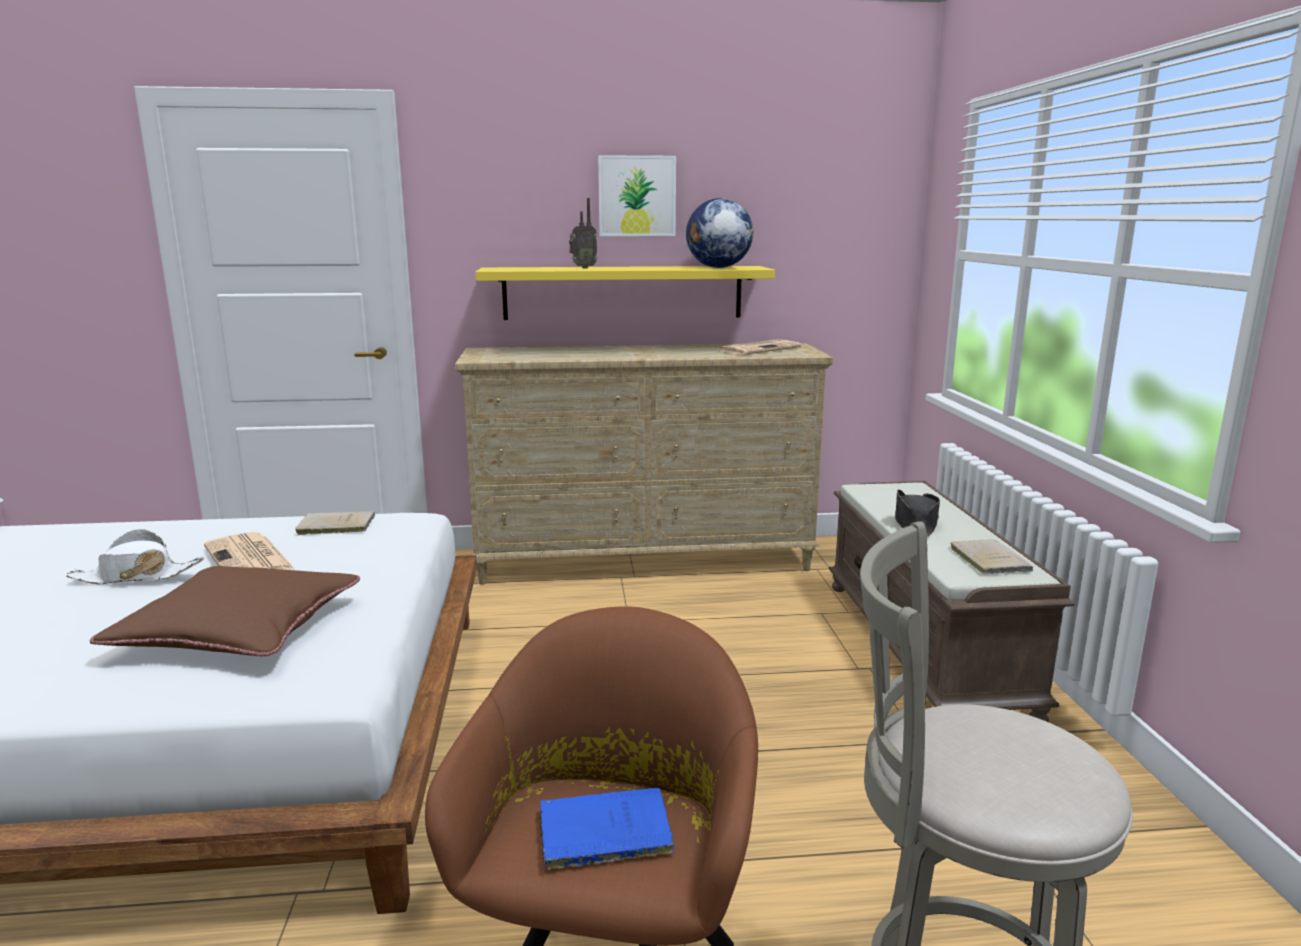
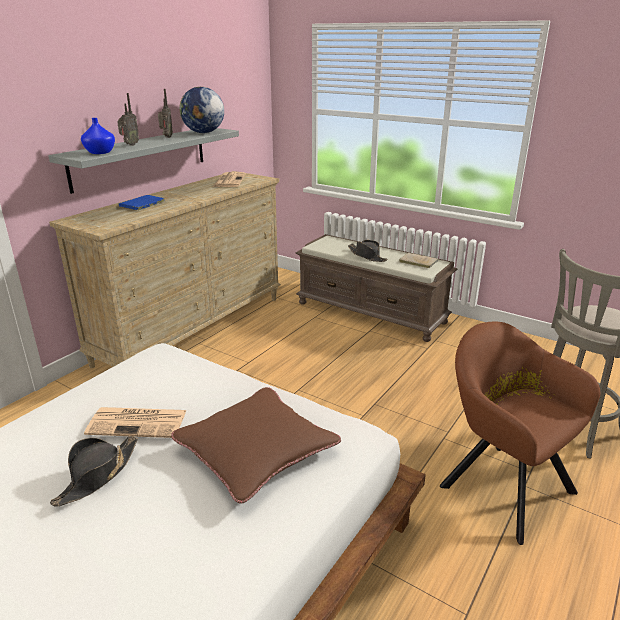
camera: 50 degrees left, 10 degrees up
white hat [66,529,204,584] -> black hat [50,436,138,507]
beige book [296,511,375,535] -> none
yellow shelf [475,266,775,320] -> grey shelf [48,128,239,194]
blue book [539,788,675,871] -> blue book moved to [119,195,165,211]
picture [598,155,676,236] -> none
none -> blue vase [81,118,115,154]
none -> radio [158,89,173,138]

